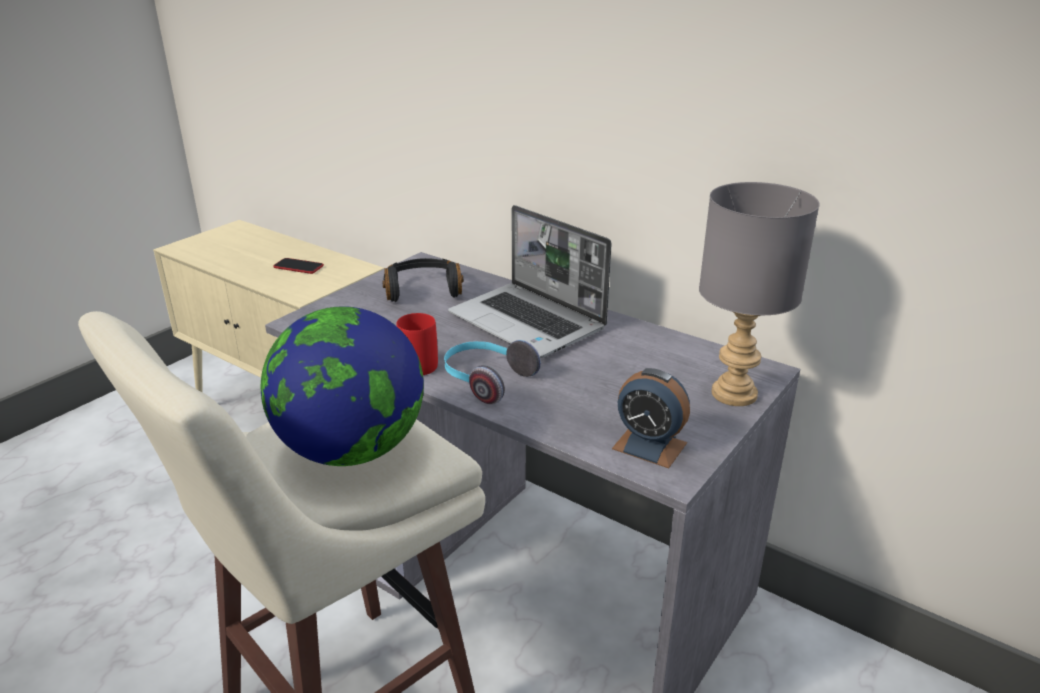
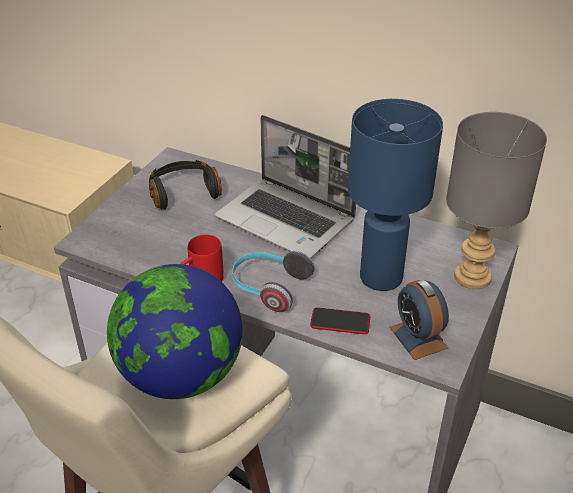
camera: 10 degrees left, 10 degrees up
phone [273,258,324,274] -> phone moved to [310,307,370,334]
alarm clock [612,368,690,468] -> alarm clock turned 45 degrees clockwise [389,280,449,360]
none -> blue table lamp [348,99,443,291]

